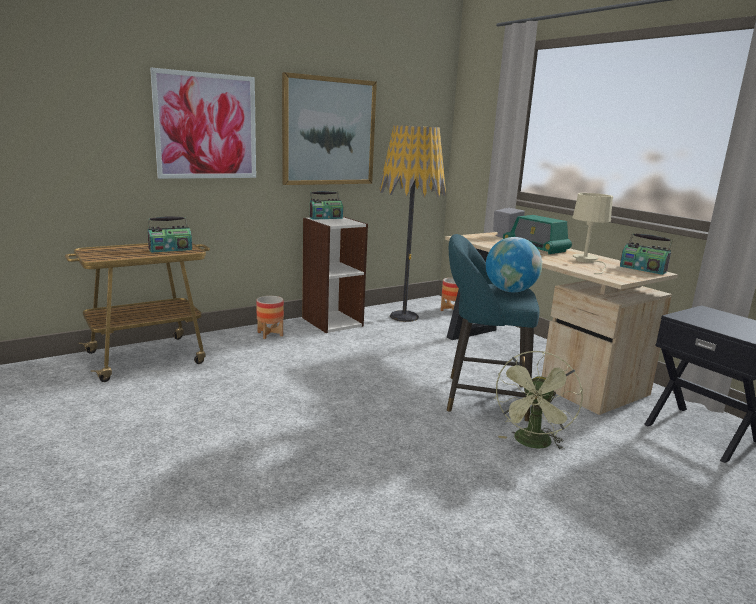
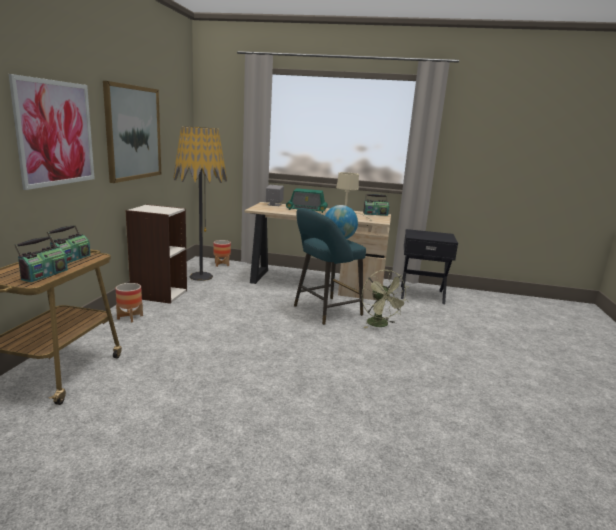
camera: 45 degrees left, 0 degrees up
radio [310,191,343,220] -> radio moved to [15,236,68,282]

